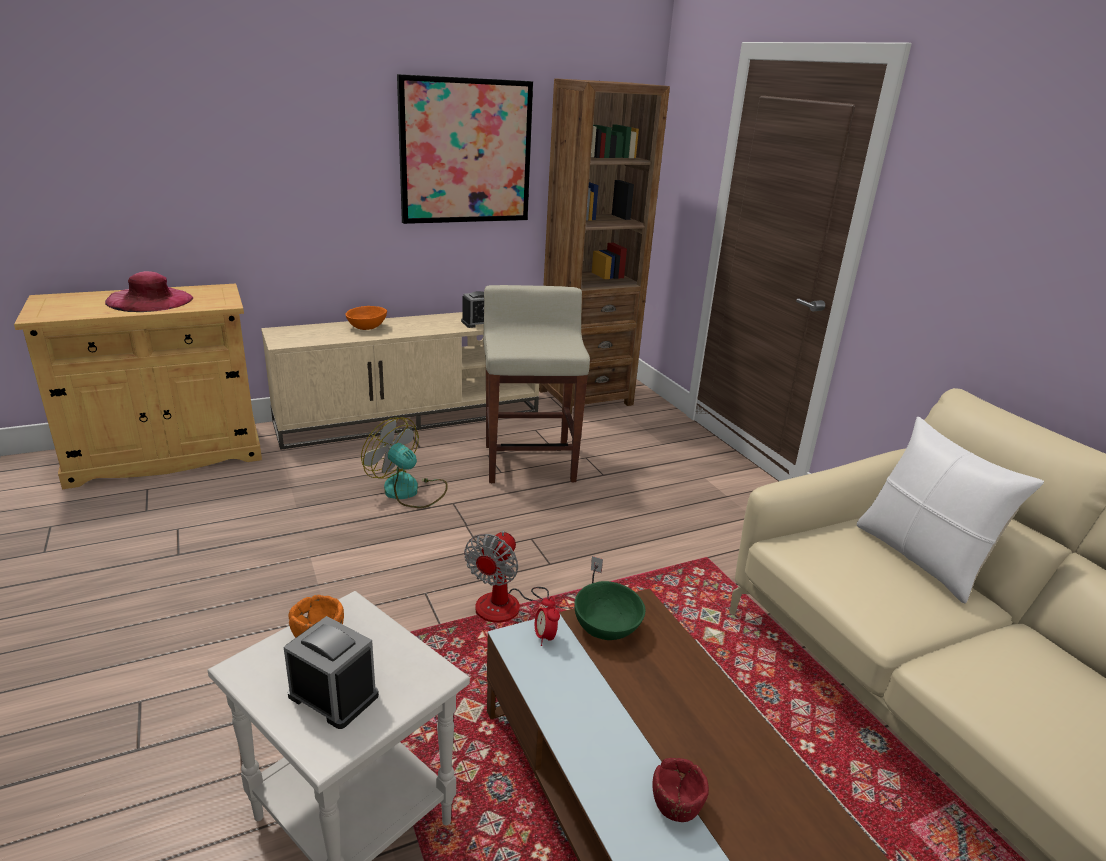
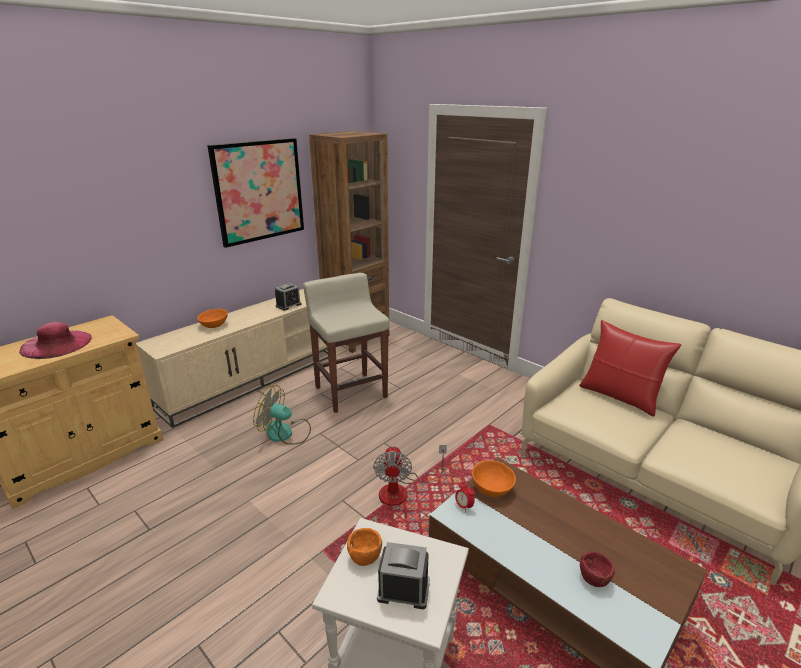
camera: 20 degrees left, 0 degrees up
green bowl [574,581,645,640] -> orange bowl [472,460,516,497]
white pillow [857,417,1044,603] -> red pillow [579,320,681,417]

